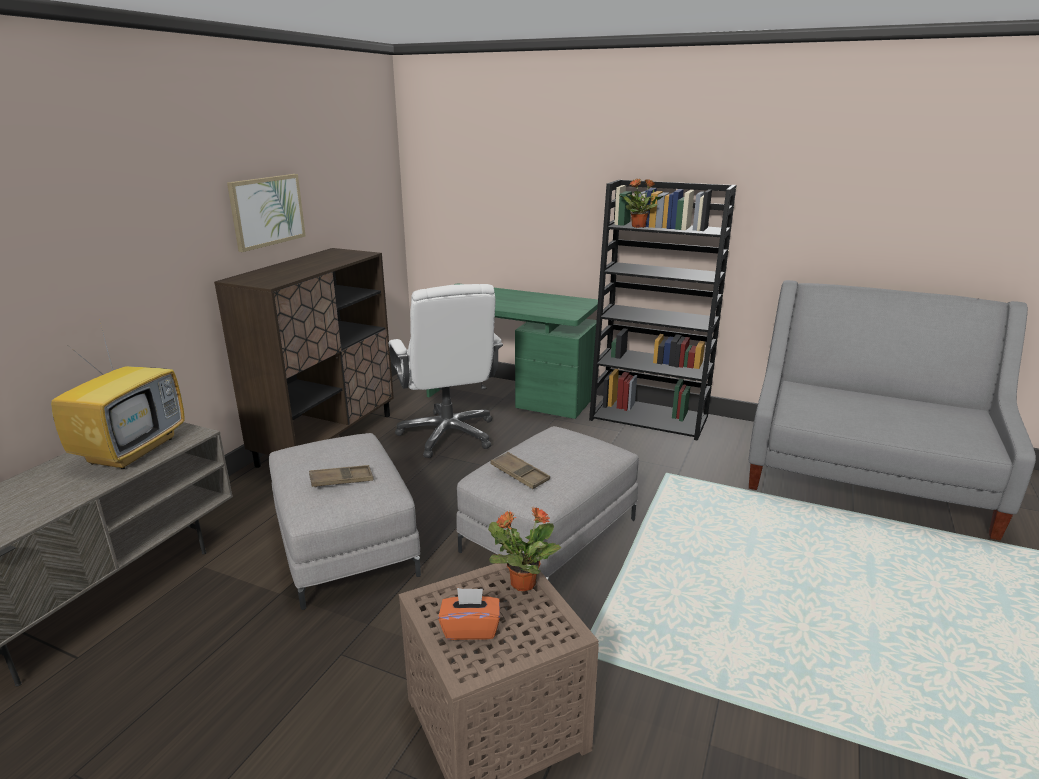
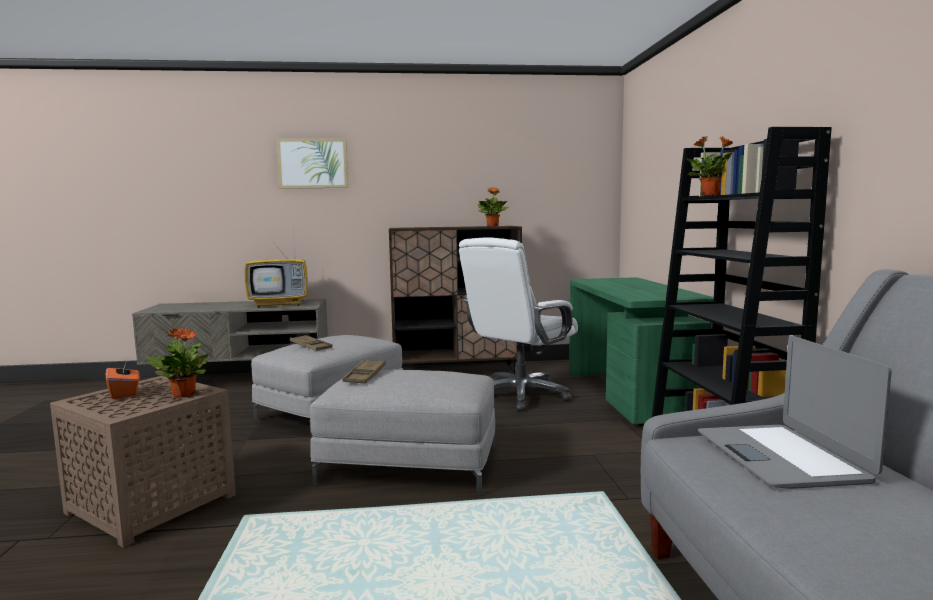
camera: 60 degrees right, 15 degrees down
picture [227,174,306,252] -> picture moved to [277,139,348,189]
none -> potted plant [478,187,508,227]
none -> laptop [698,336,892,489]

